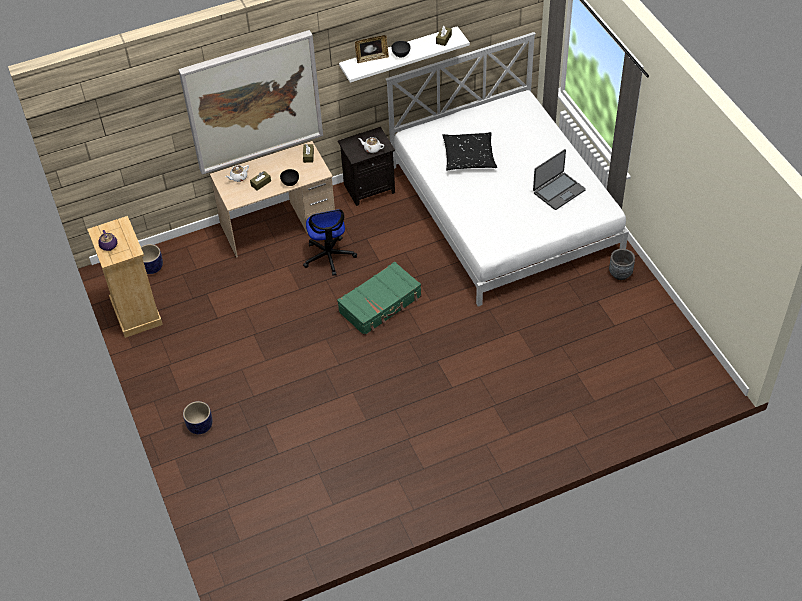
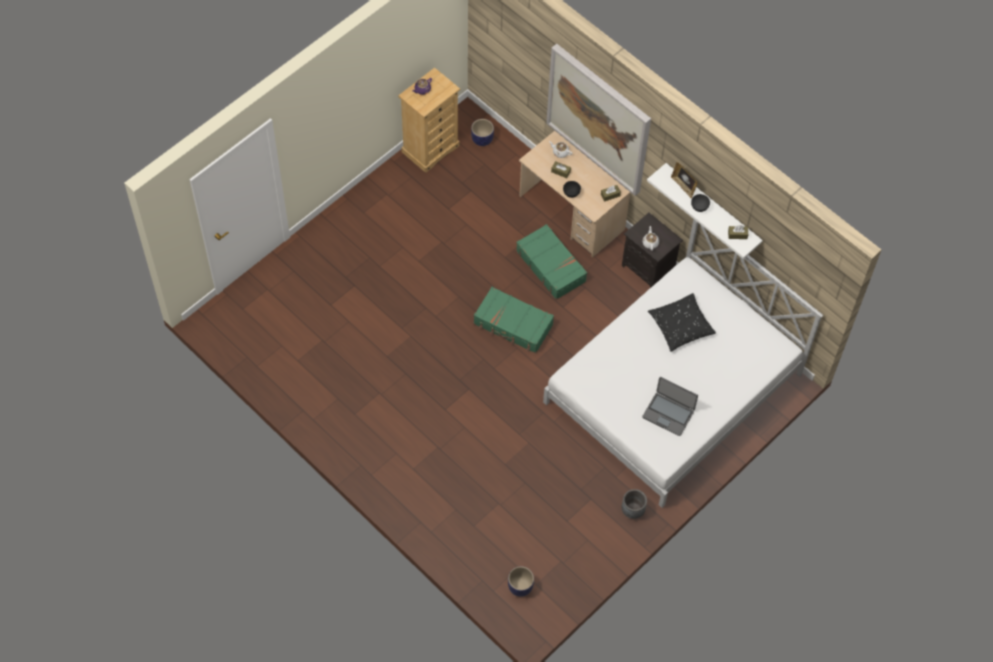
camera: 65 degrees right, 10 degrees up
planter [183,401,213,434] -> planter moved to [508,566,534,597]
office chair [303,209,357,276] -> green suitcase [516,224,587,300]

